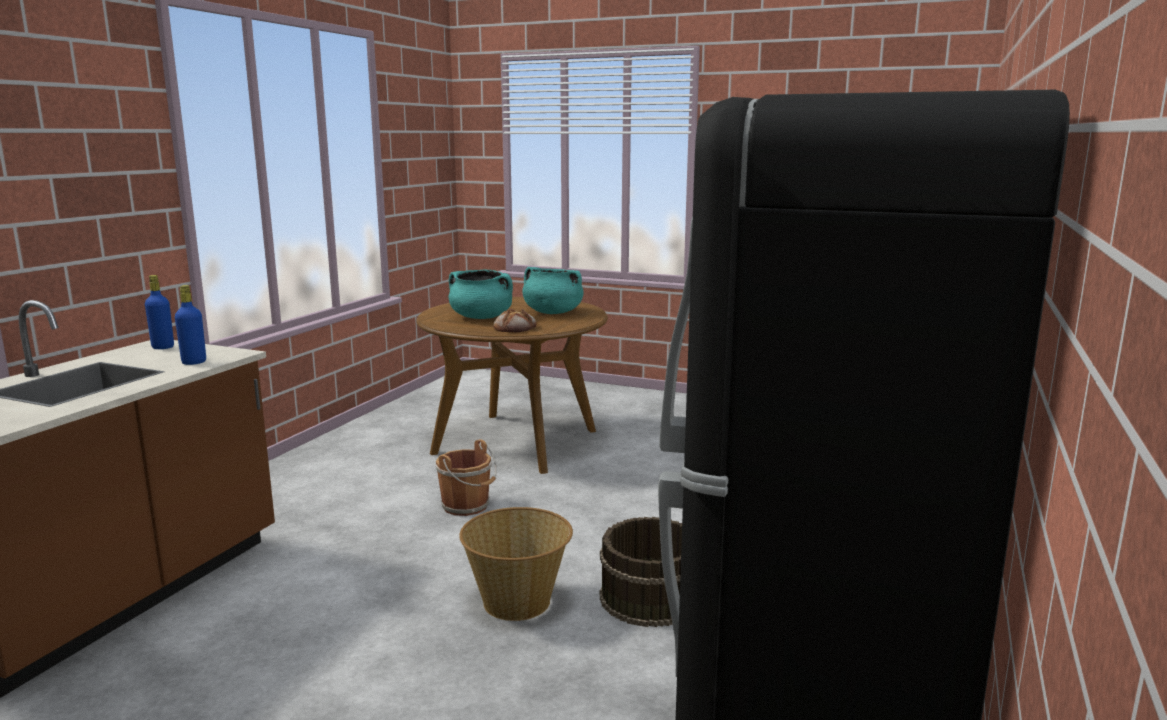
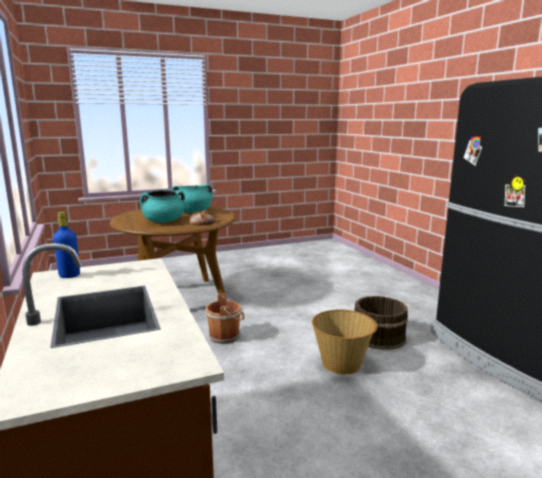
camera: 45 degrees left, 0 degrees up
blue bottle [175,285,206,365] -> none

